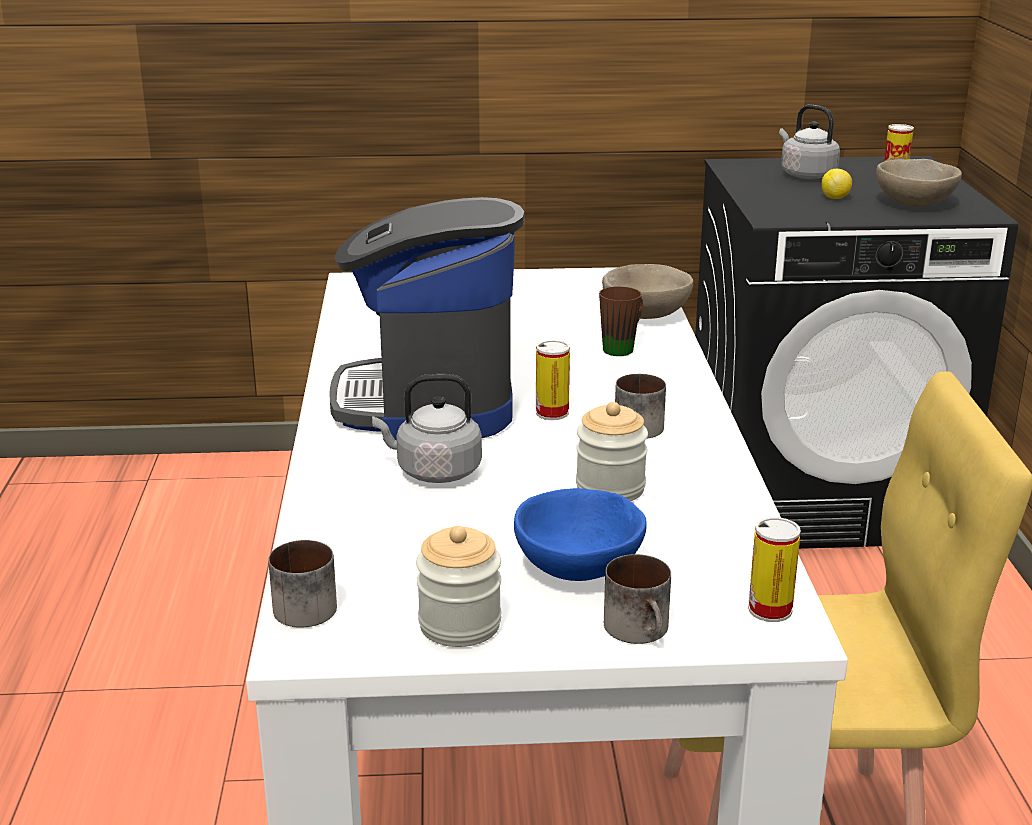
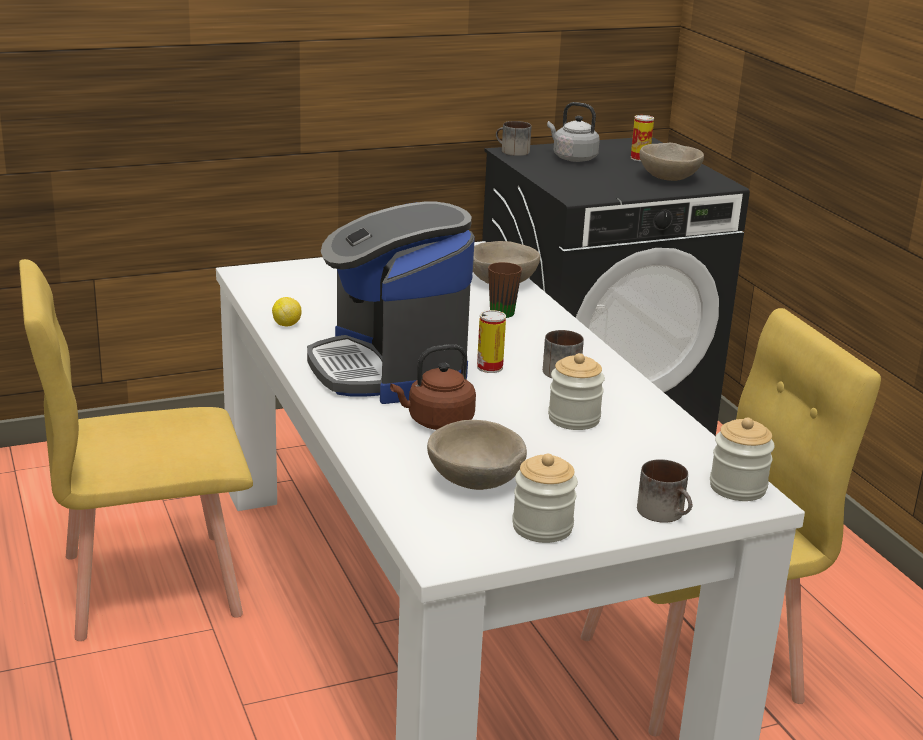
camera: 20 degrees left, 0 degrees up
mug [268,540,337,628] -> mug moved to [496,121,531,156]
grey kettle [372,374,482,483] -> brown kettle [390,344,476,430]
blue bowl [514,488,647,581] -> none
can [748,517,801,622] -> jar [710,418,775,501]
lemon [821,169,852,199] -> lemon moved to [272,297,302,326]
none -> yellow chair [19,259,253,641]
none -> beige bowl [427,420,527,490]

